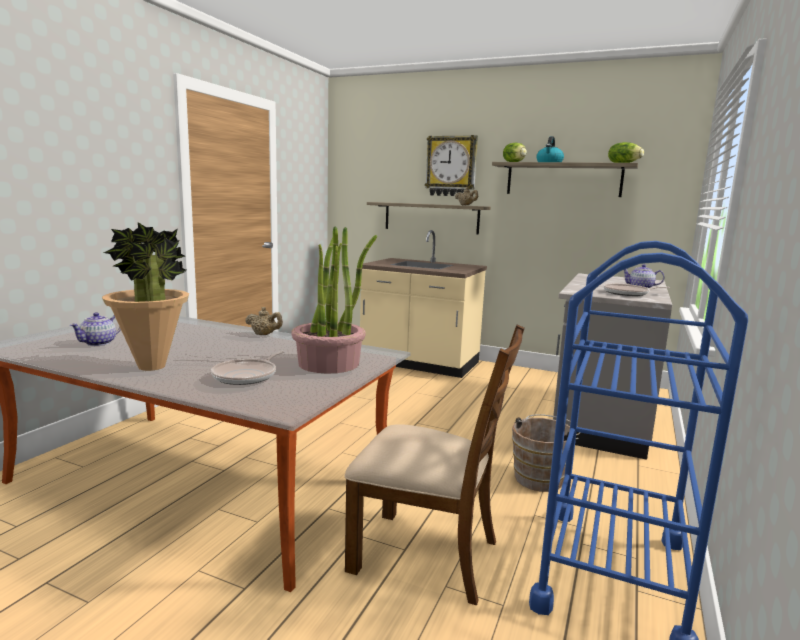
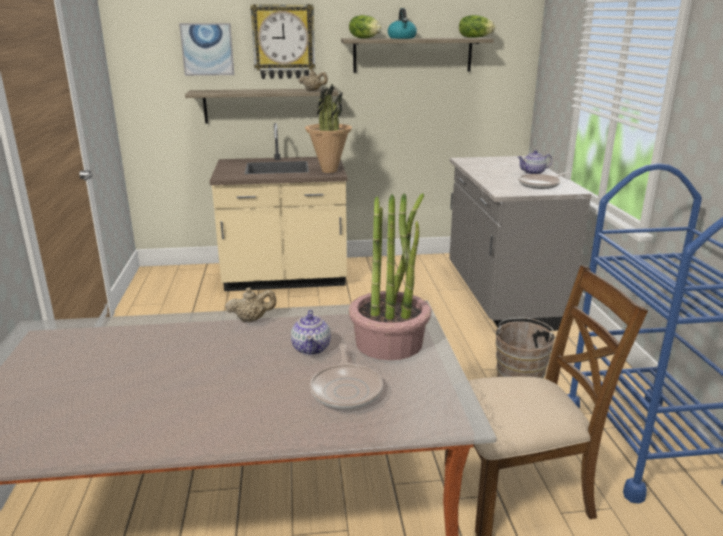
camera: 30 degrees left, 10 degrees up
teapot [70,312,121,346] -> teapot moved to [291,310,331,355]
potted plant [102,222,189,371] -> potted plant moved to [305,83,352,173]
none -> picture [179,23,234,76]

